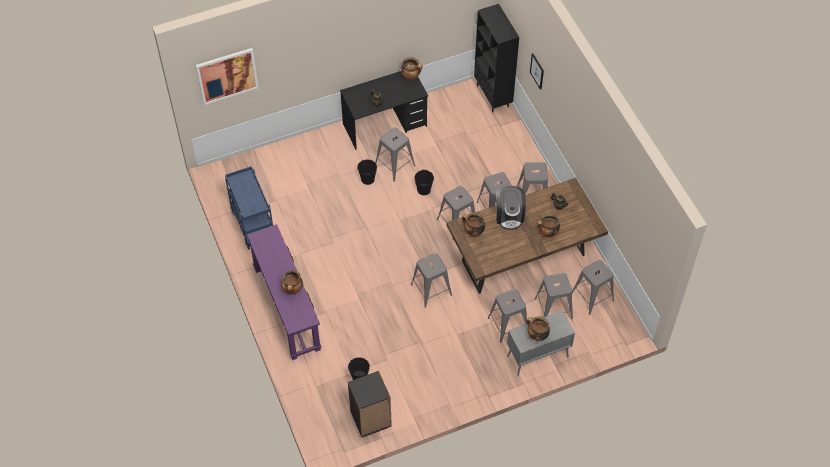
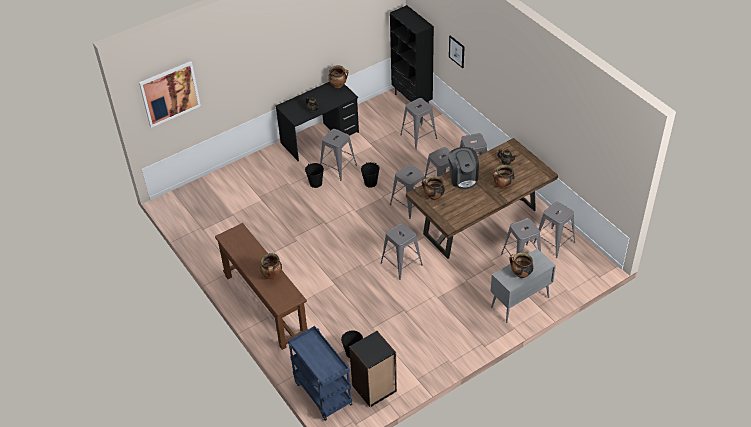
camera: 10 degrees left, 10 degrees down
blue cart [225,166,273,250] -> blue cart moved to [288,326,352,421]
purple console table [247,224,321,360] -> brown console table [215,223,308,350]
grey stool [488,289,527,343] -> grey stool moved to [400,98,437,149]

